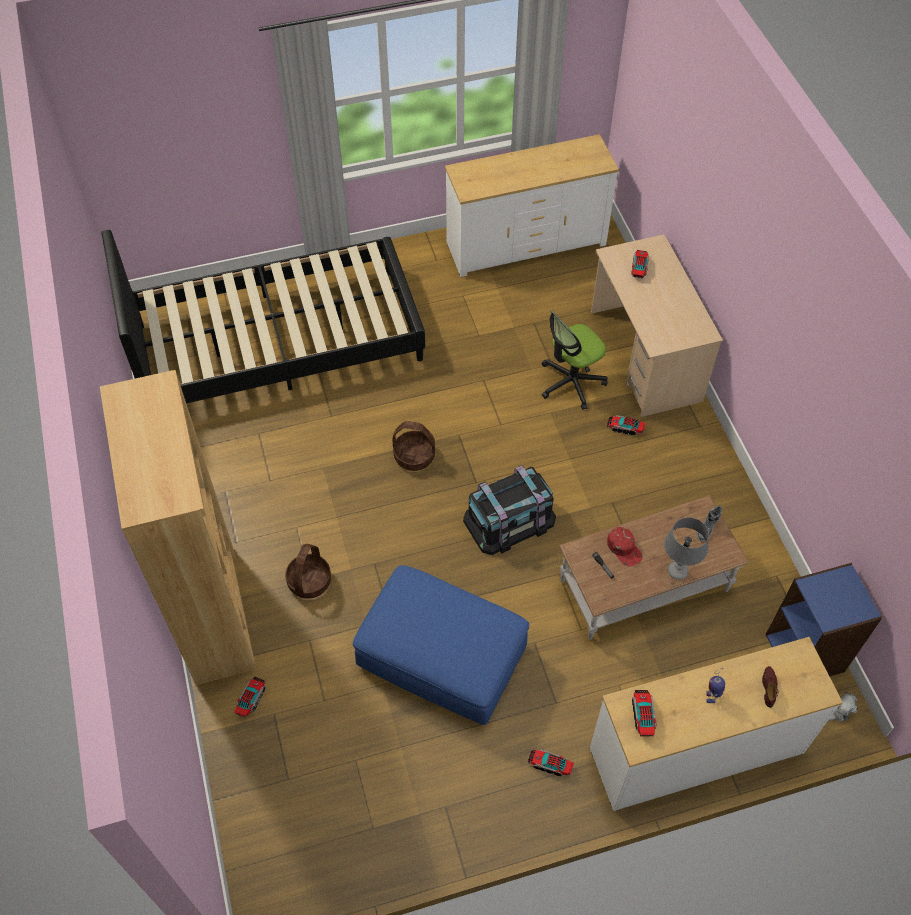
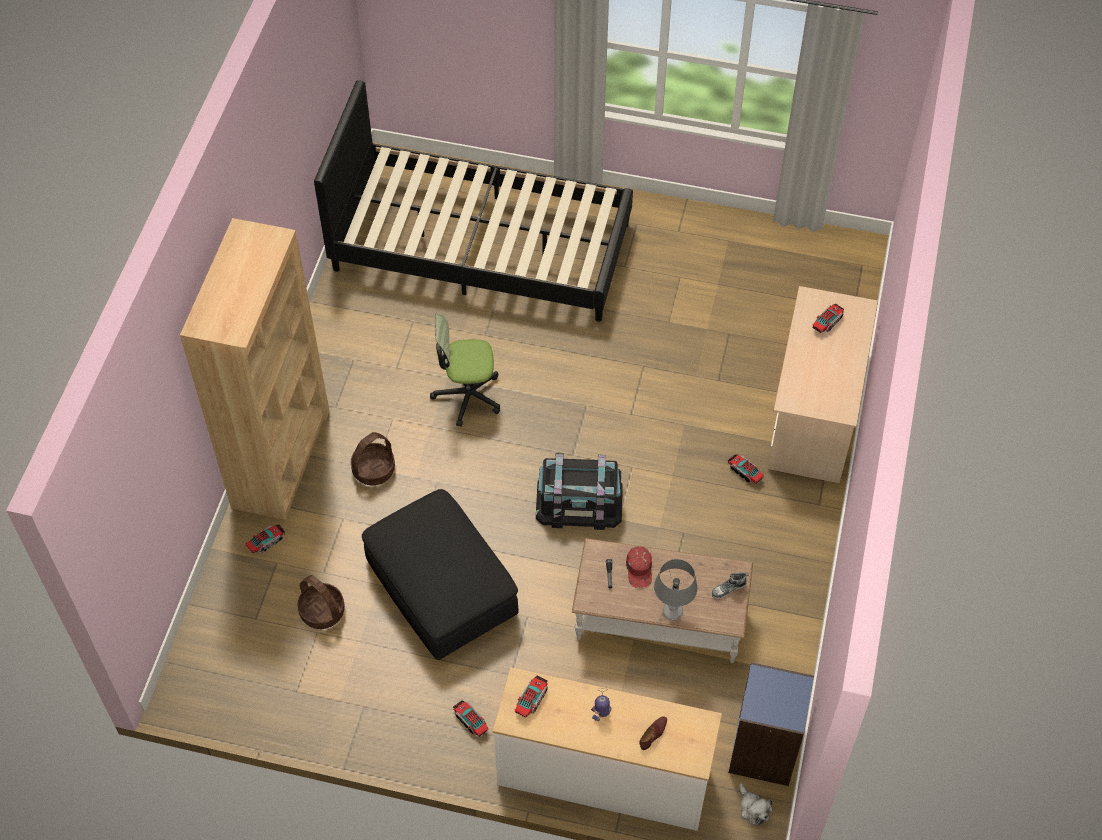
camera: 30 degrees right, 0 degrees up
blue ottoman [353,565,529,725] -> black ottoman [362,489,519,660]
basket [392,421,435,471] -> basket moved to [297,575,345,629]
white dresser [445,134,619,277] -> none
office chair [542,310,608,410] -> office chair moved to [430,313,500,427]

